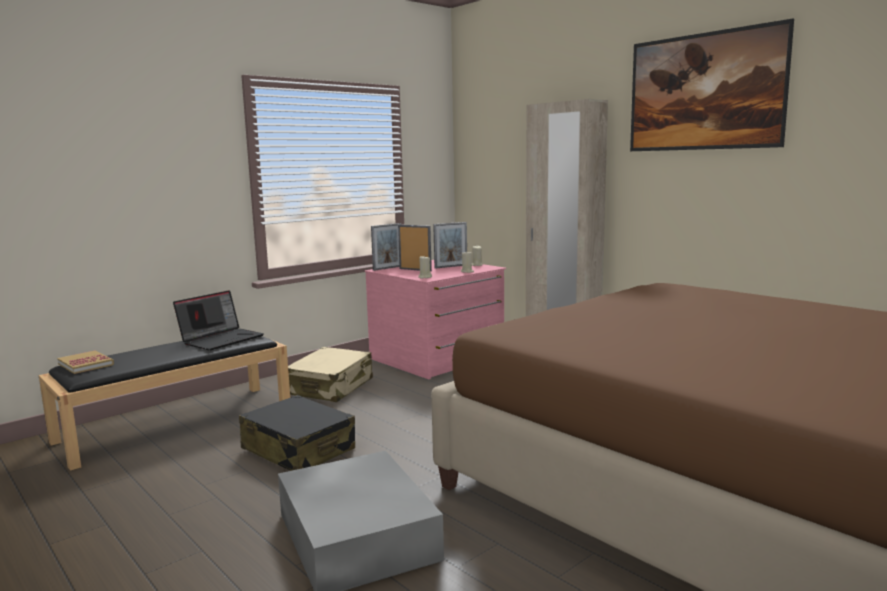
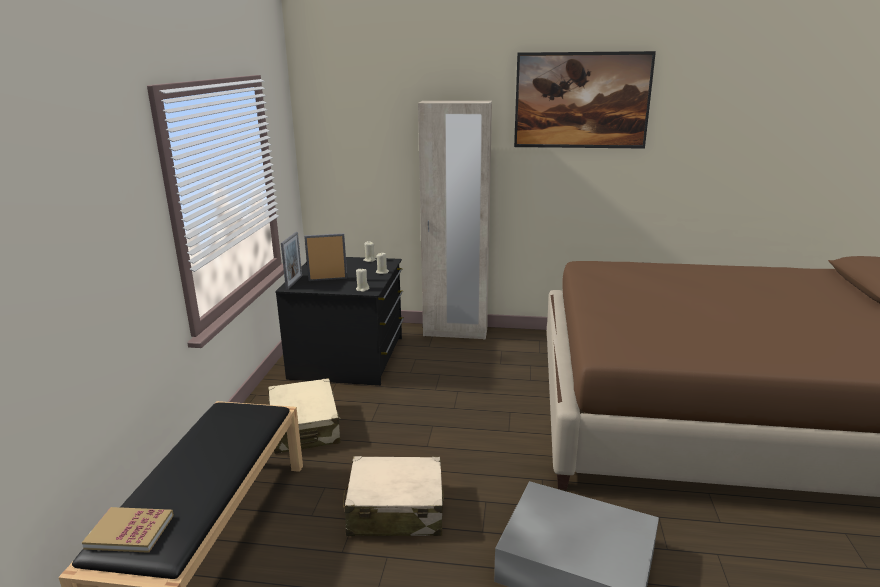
camera: 40 degrees left, 10 degrees up
laptop [173,290,264,351] -> none
black suitcase [239,395,355,471] -> beige suitcase [343,456,444,536]
pink dresser [365,260,506,379] -> black dresser [275,257,404,386]
picture frame [433,222,467,269] -> none

